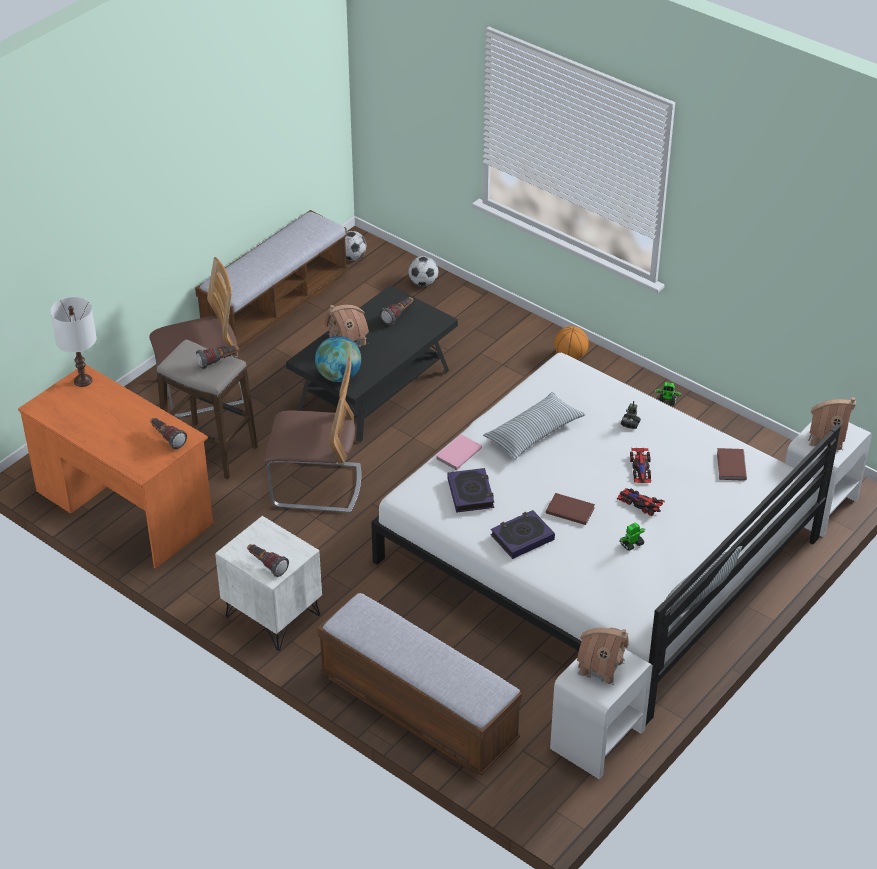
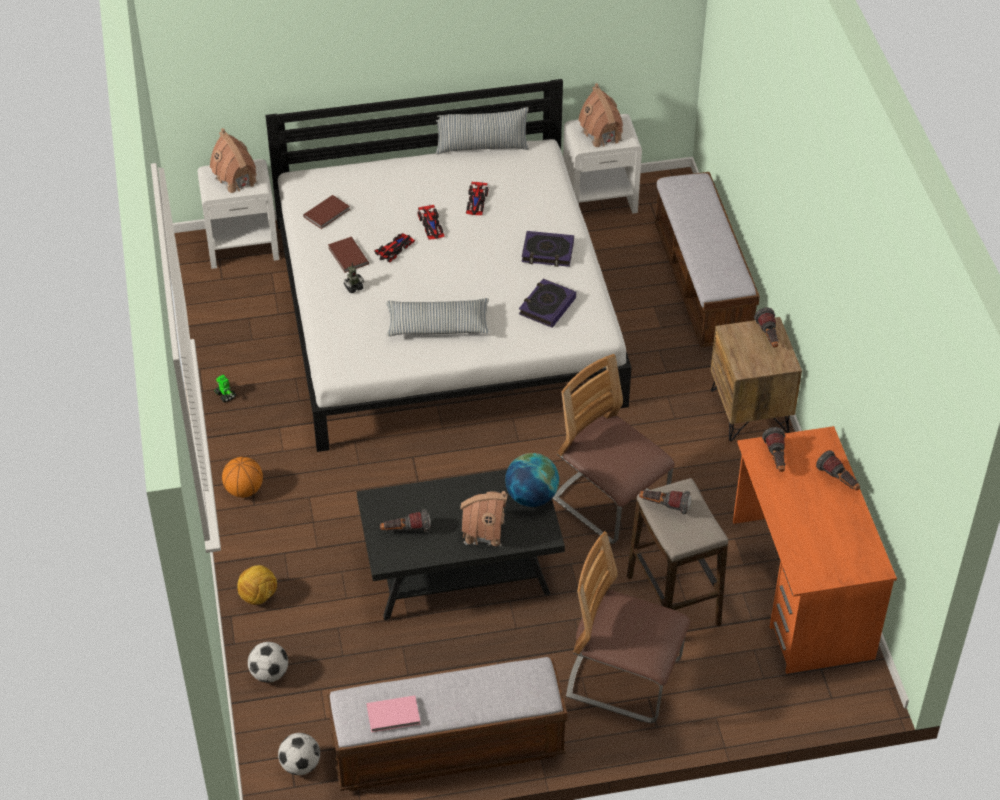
camera: 140 degrees left, 5 degrees up
white table lamp [50,297,97,387] -> none
white nightstand [215,516,322,651] -> brown nightstand [711,317,802,441]
pink book [436,434,482,470] -> pink book moved to [366,695,420,732]
brown book [546,493,595,525] -> brown book moved to [328,237,369,273]
toy robot [619,522,645,551] -> toy car [466,182,489,215]
none -> football [237,565,277,605]
none -> flashlight [816,450,860,490]

